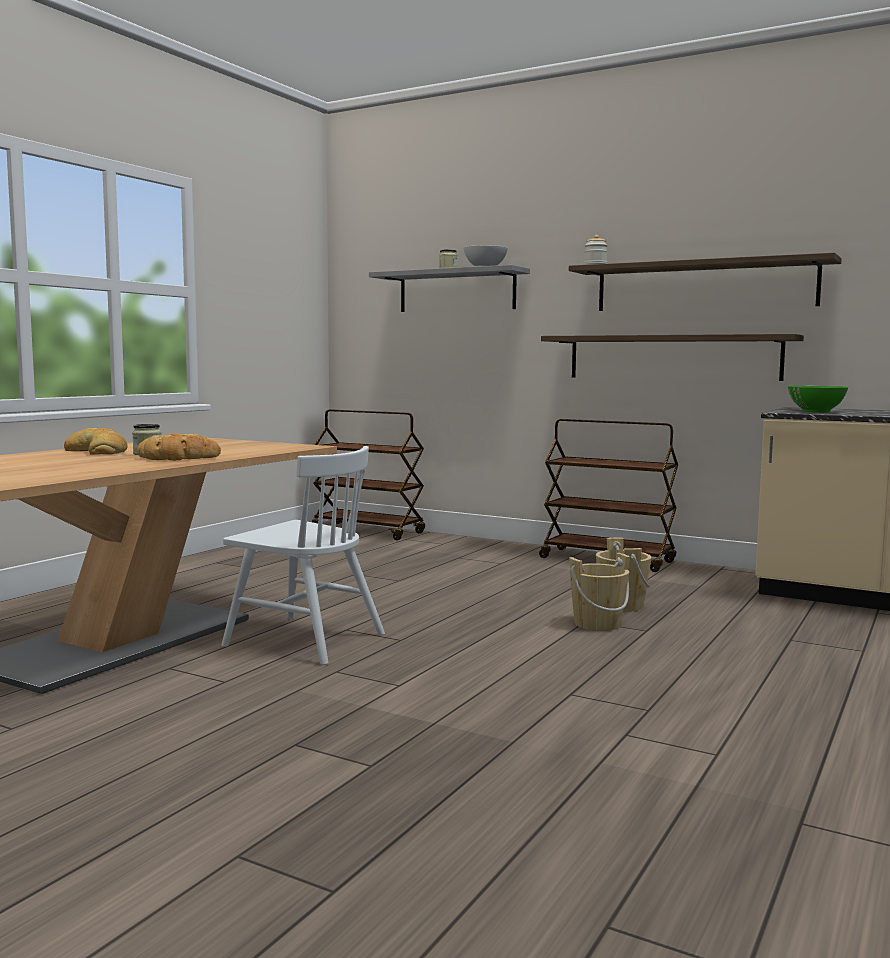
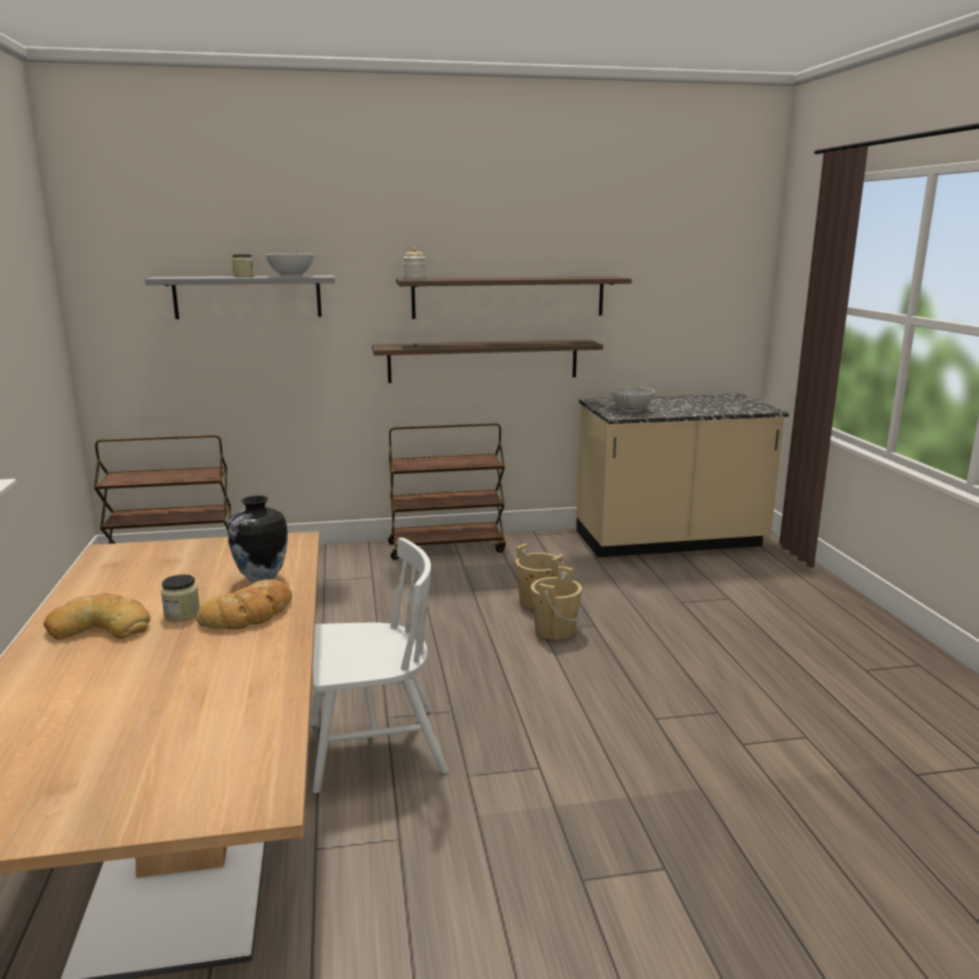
camera: 40 degrees left, 10 degrees up
green bowl [788,386,848,412] -> white bowl [610,387,655,412]
none -> vase [227,495,288,583]

